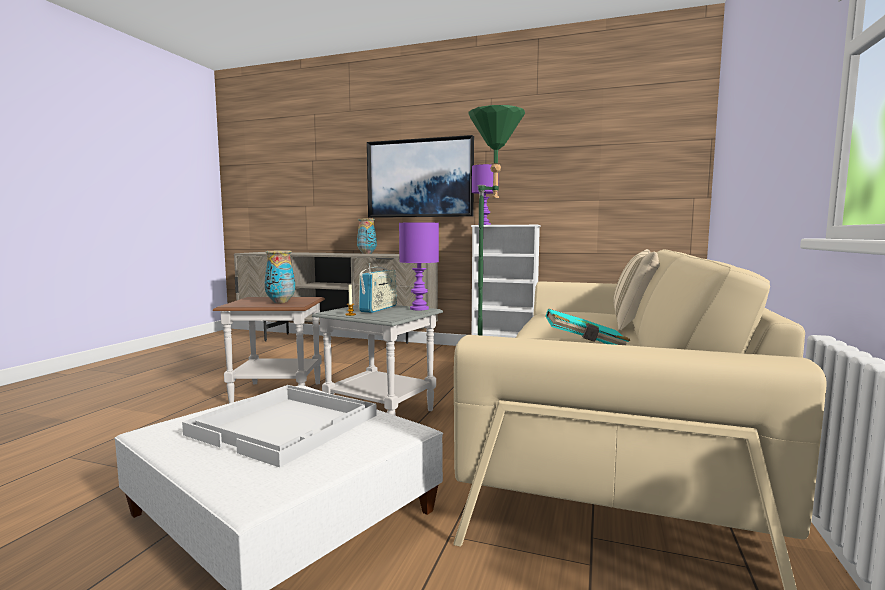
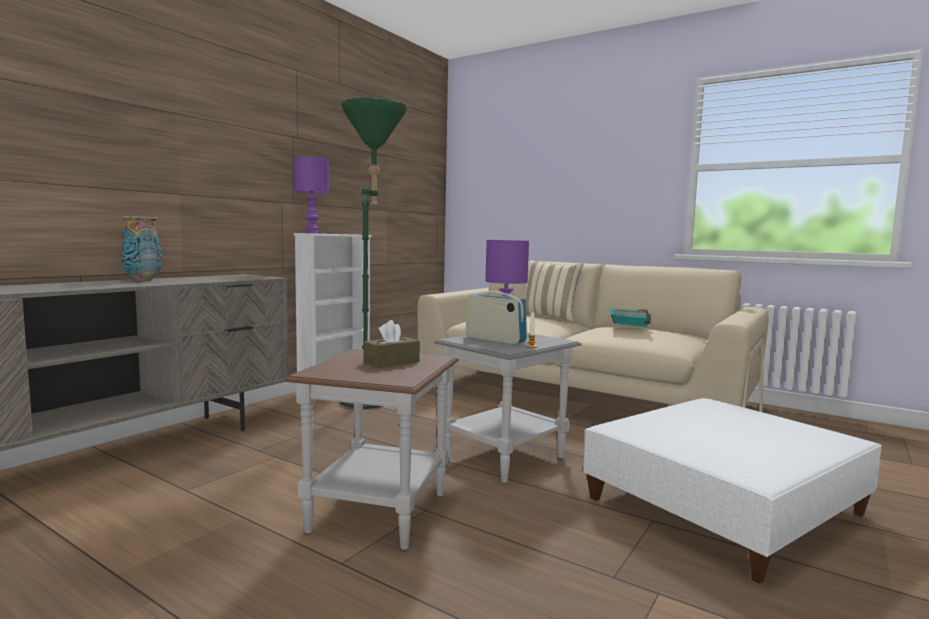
camera: 75 degrees left, 0 degrees up
white tray [182,385,377,467] -> none
vase [264,251,295,303] -> brown tissue box [364,320,420,368]
picture [367,135,474,218] -> none

